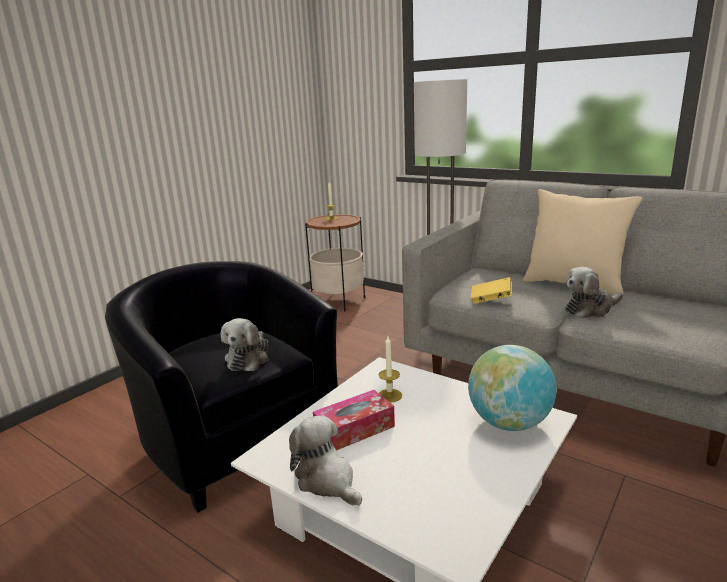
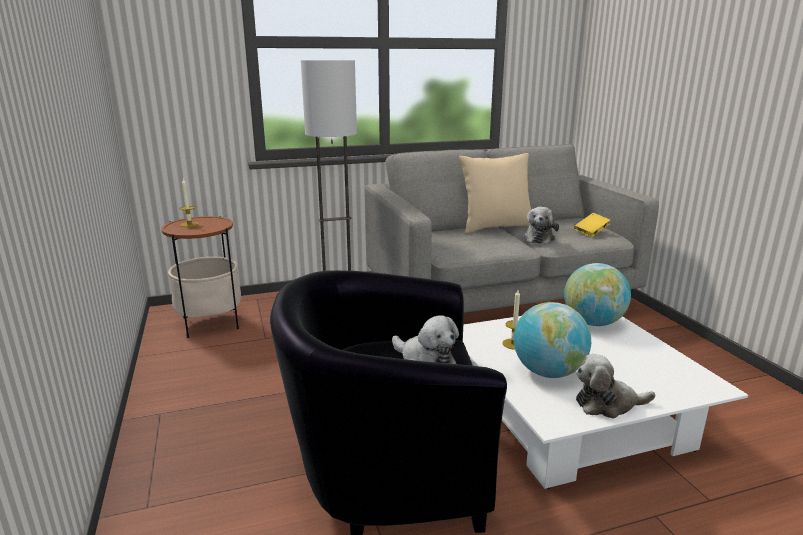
camera: 55 degrees left, 0 degrees up
tissue box [313,390,395,451] -> globe [514,302,591,378]
yellow book [471,277,512,304] -> yellow book moved to [574,213,610,237]

